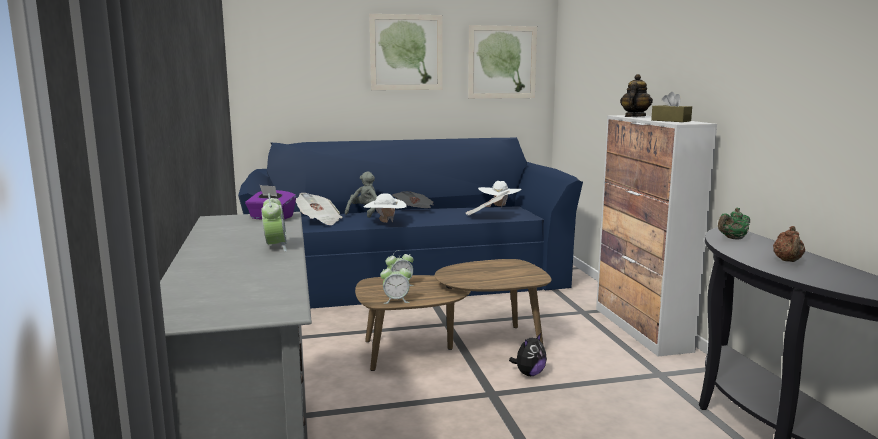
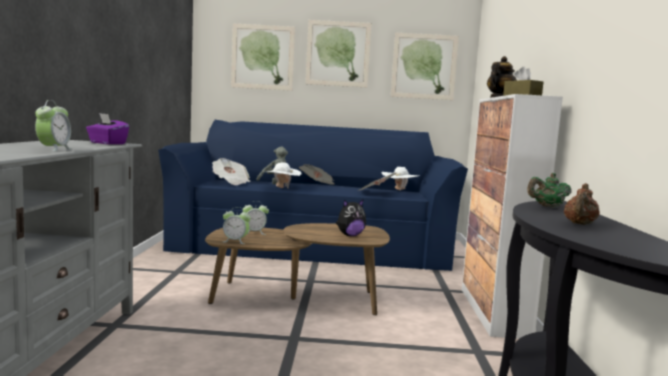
camera: 15 degrees right, 5 degrees down
plush toy [509,333,547,376] -> plush toy moved to [336,200,366,236]
none -> picture [231,24,295,91]

